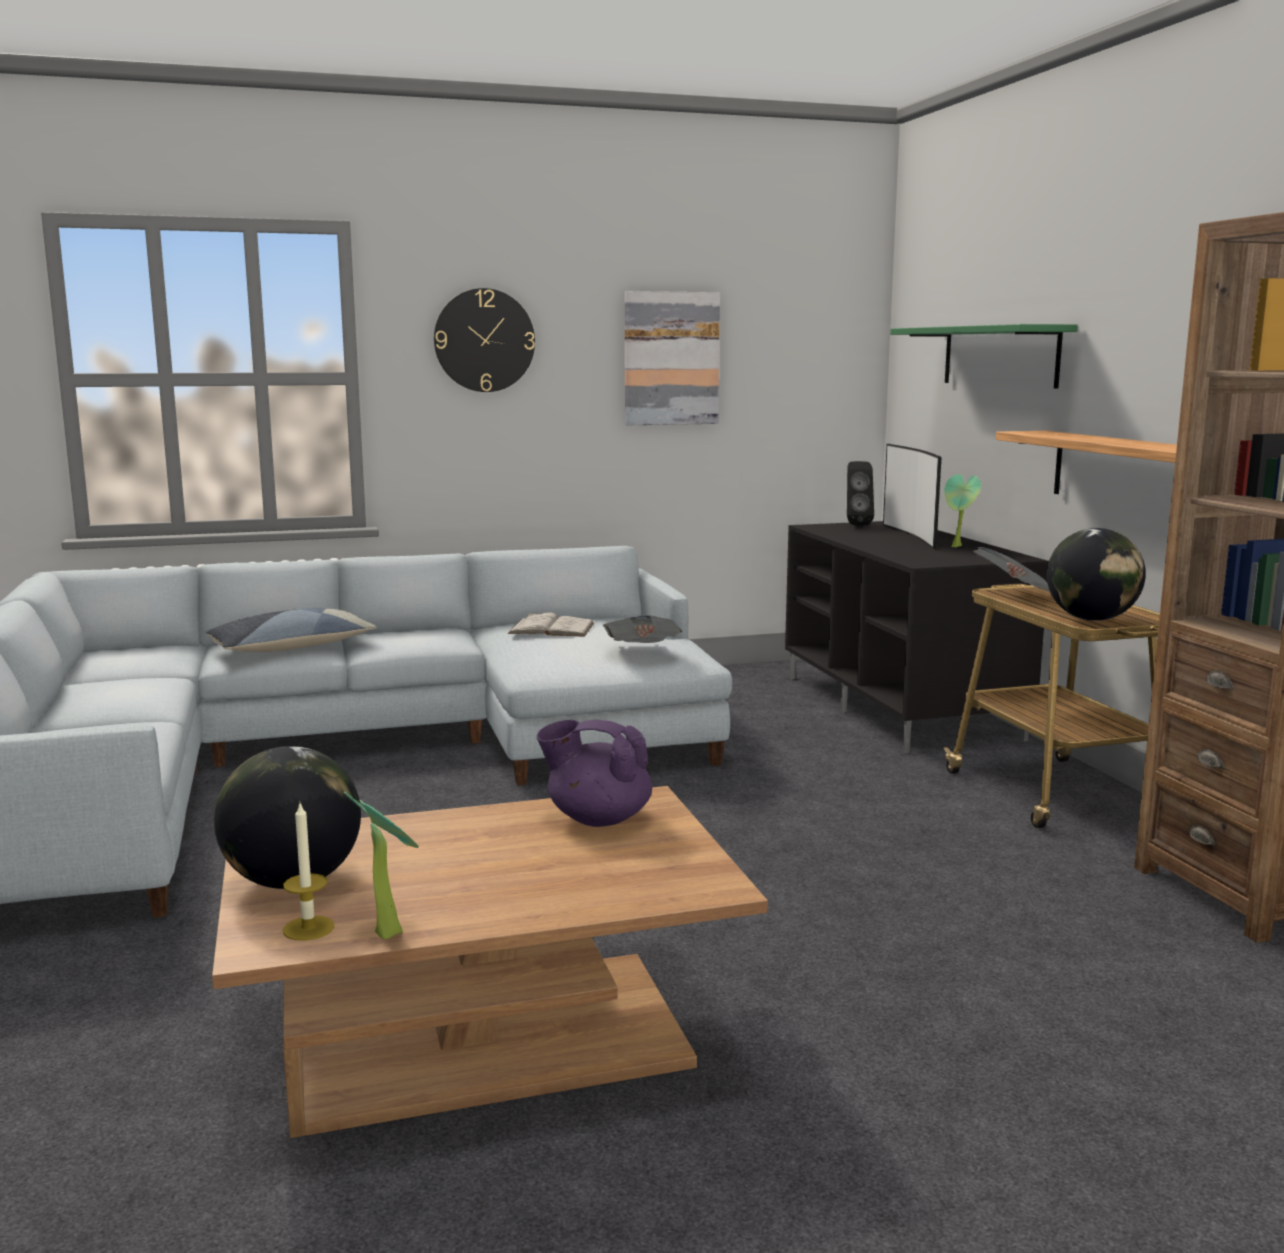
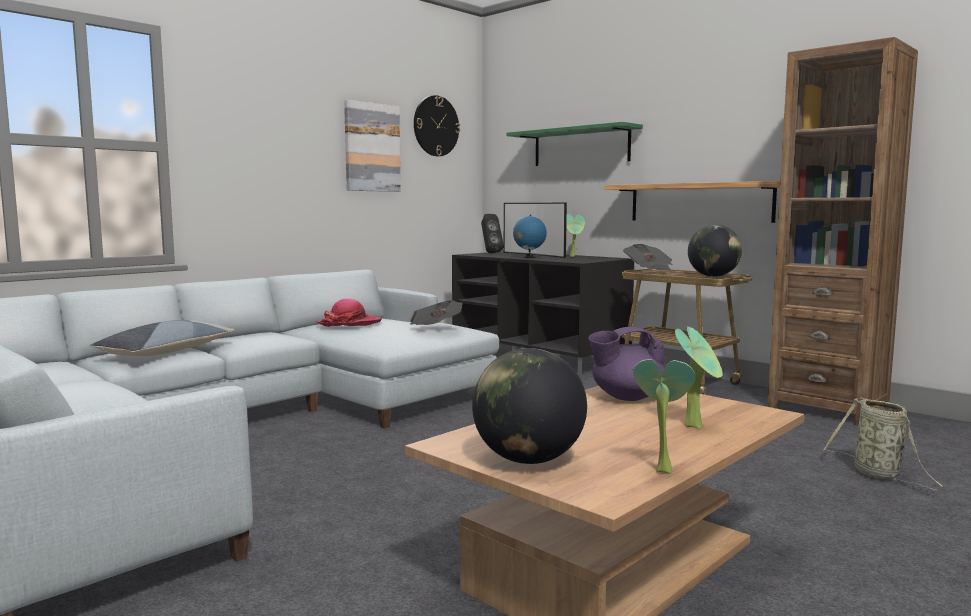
camera: 30 degrees left, 5 degrees down
candle [283,803,334,941] -> none
wall clock [434,288,535,392] -> wall clock moved to [414,95,460,156]
white book [508,612,594,637] -> hat [316,298,382,327]
none -> globe [513,214,547,258]
none -> potted plant [675,326,723,429]
none -> basket [823,398,945,491]

